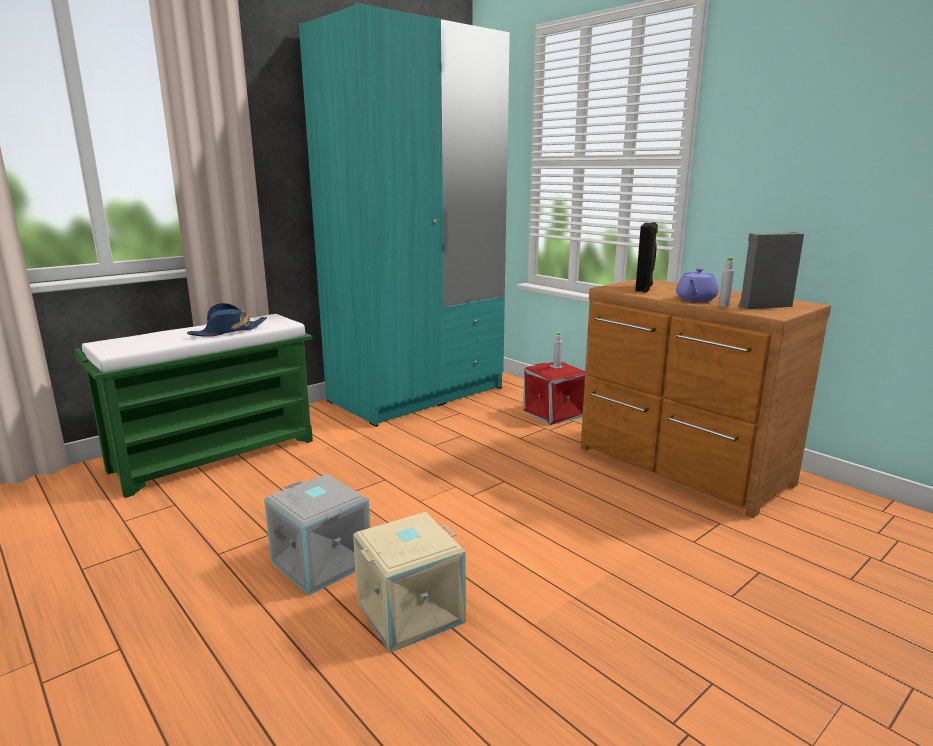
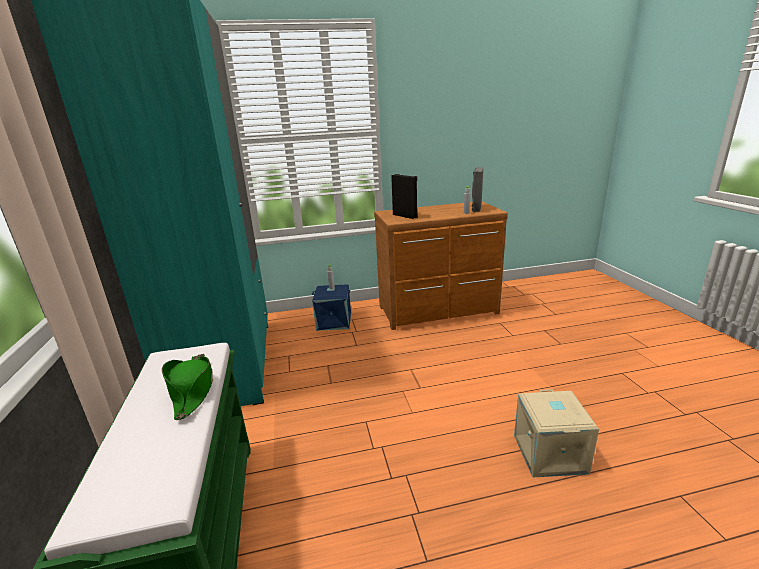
camera: 60 degrees left, 5 degrees up
blue hat [187,303,267,337] -> green hat [162,354,213,420]
grey storage box [264,474,370,595] -> none
red storage box [523,362,585,425] -> blue storage box [312,285,351,331]
purple teapot [676,268,719,302] -> none

